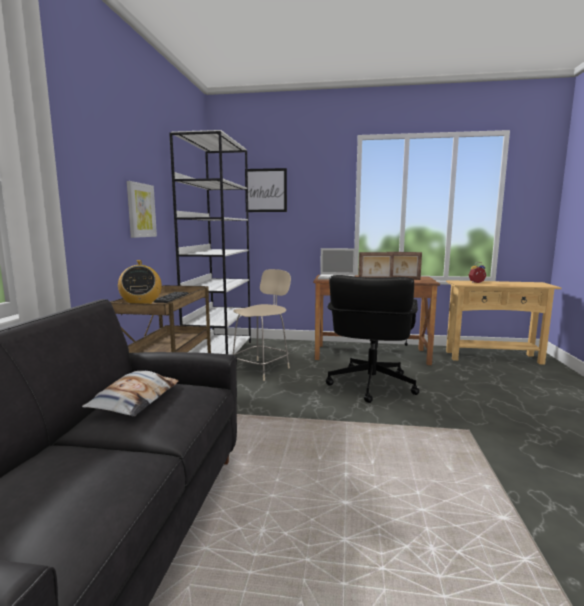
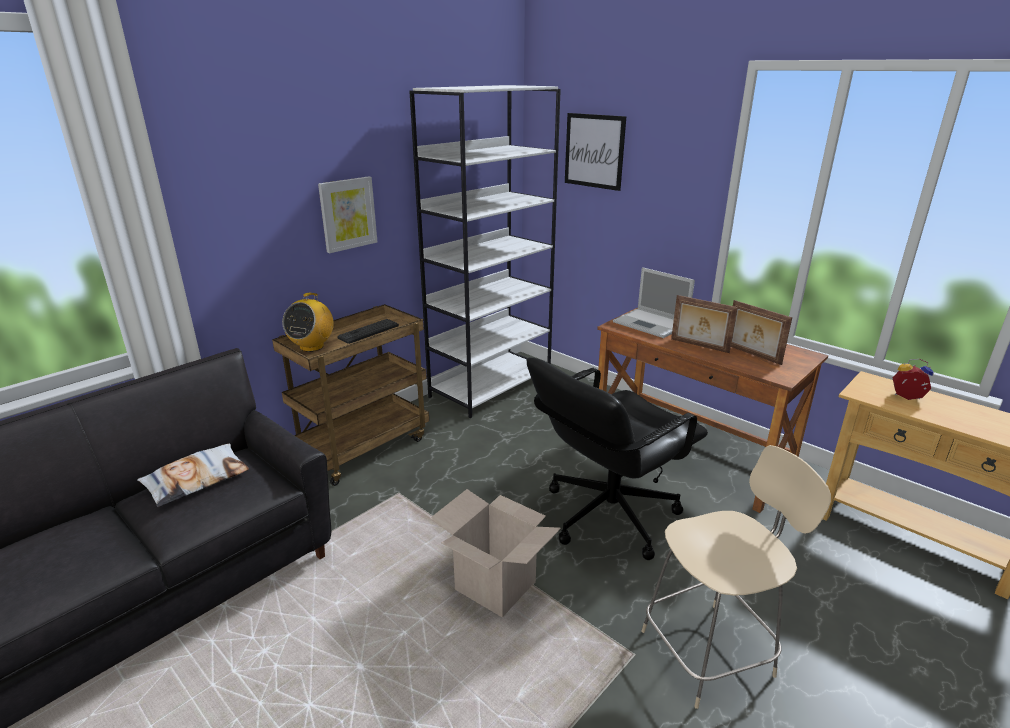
camera: 35 degrees right, 15 degrees up
beige chair [233,269,291,381] -> beige chair moved to [642,445,831,709]
none -> cardboard box [430,489,561,617]

